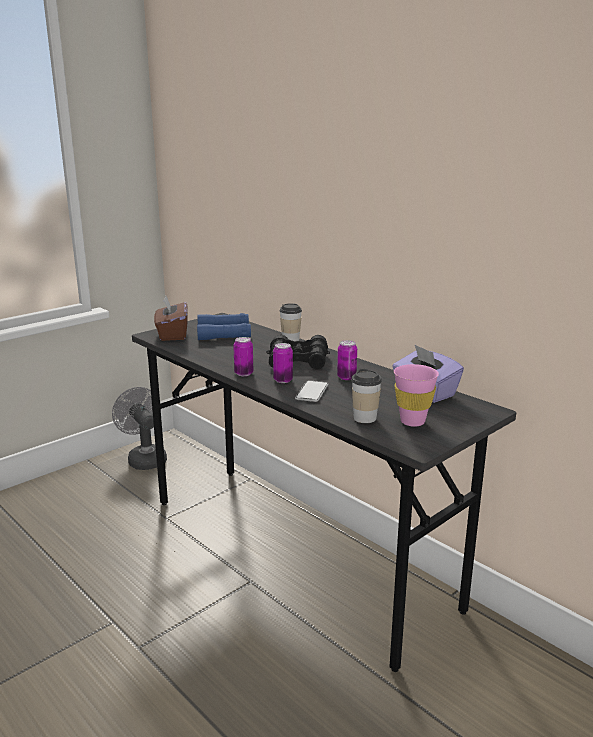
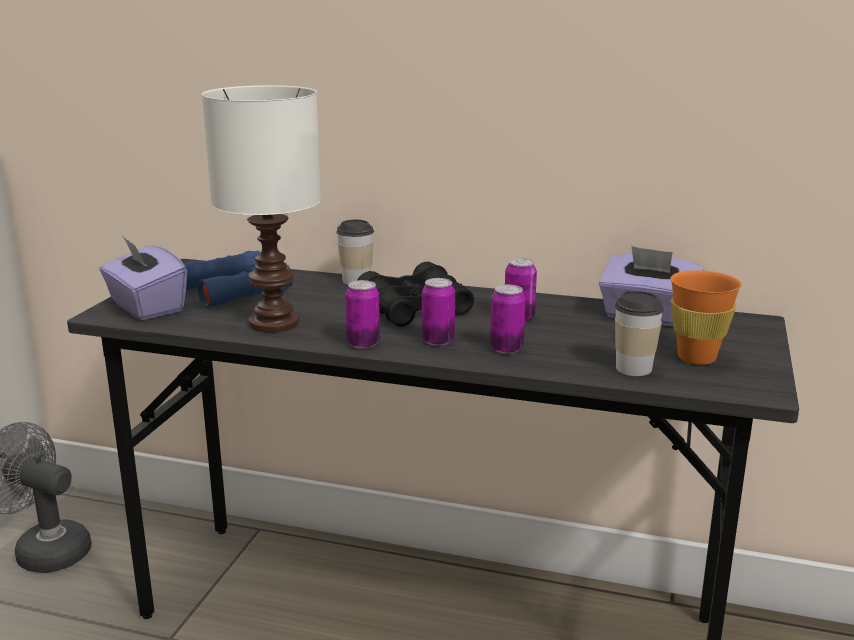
camera: 30 degrees left, 0 degrees up
brown tissue box [154,296,188,341] -> purple tissue box [99,237,187,320]
phone [295,380,329,402] -> can [490,284,526,354]
pink cup [394,364,439,427] -> orange cup [670,270,742,365]
none -> white table lamp [202,85,321,333]

